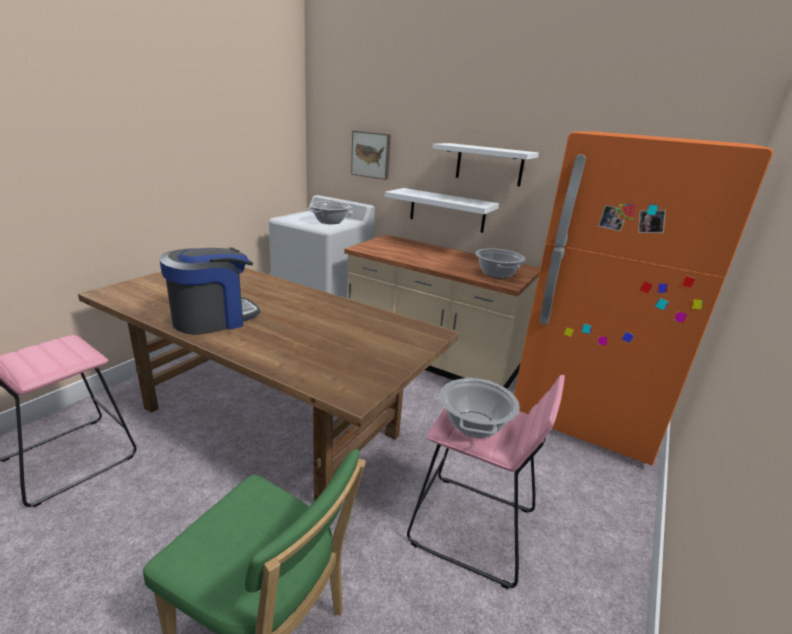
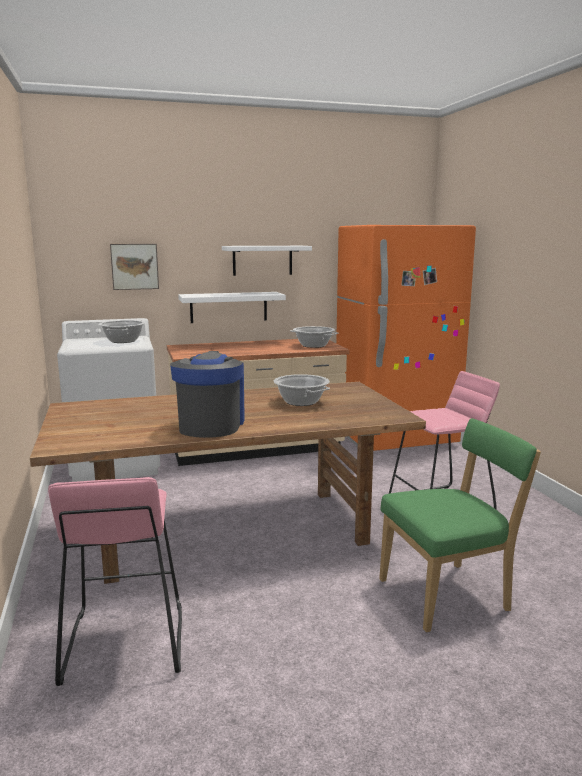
camera: 45 degrees left, 10 degrees down
cooking pot [440,378,519,438] -> cooking pot moved to [273,374,330,406]

